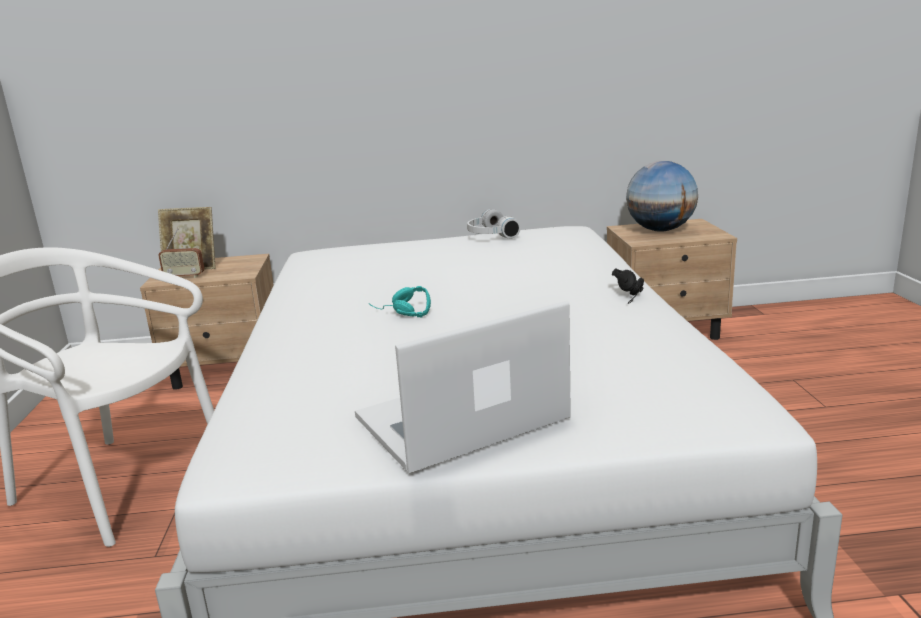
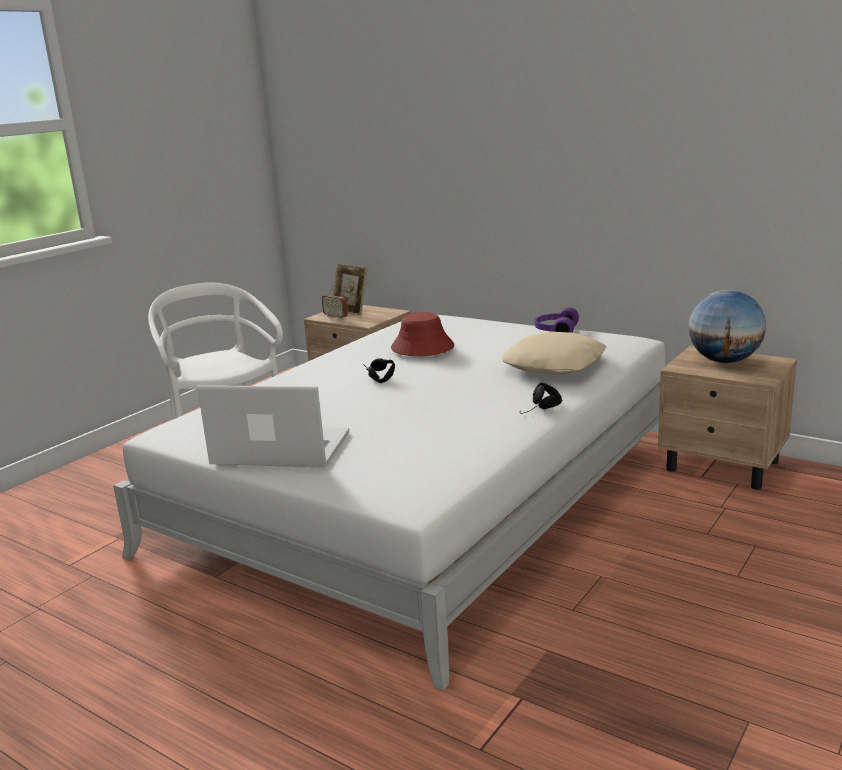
camera: 40 degrees right, 0 degrees up
turquoise headphones [369,286,431,317] -> black headphones [363,358,395,384]
white headphones [467,209,521,239] -> purple headphones [535,307,579,333]
none -> red hat [391,312,454,356]
none -> beige pillow [501,332,606,375]

